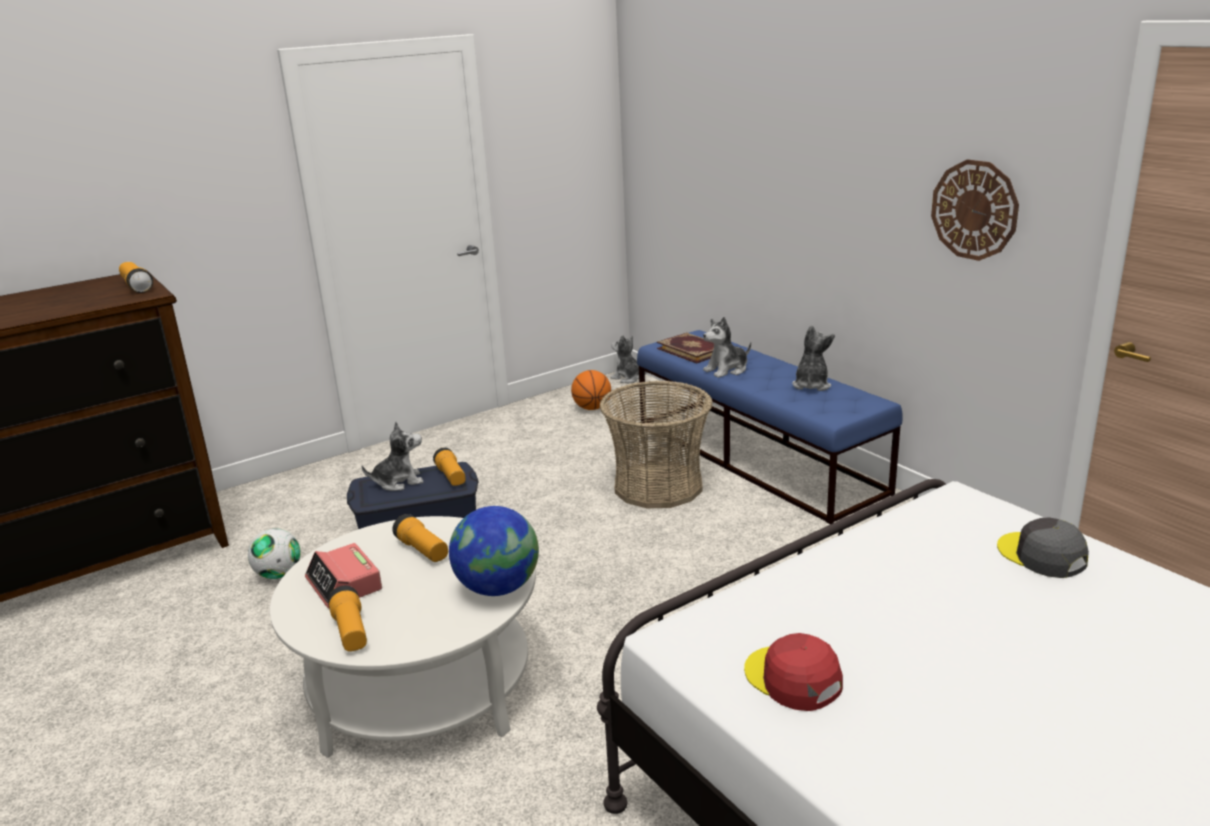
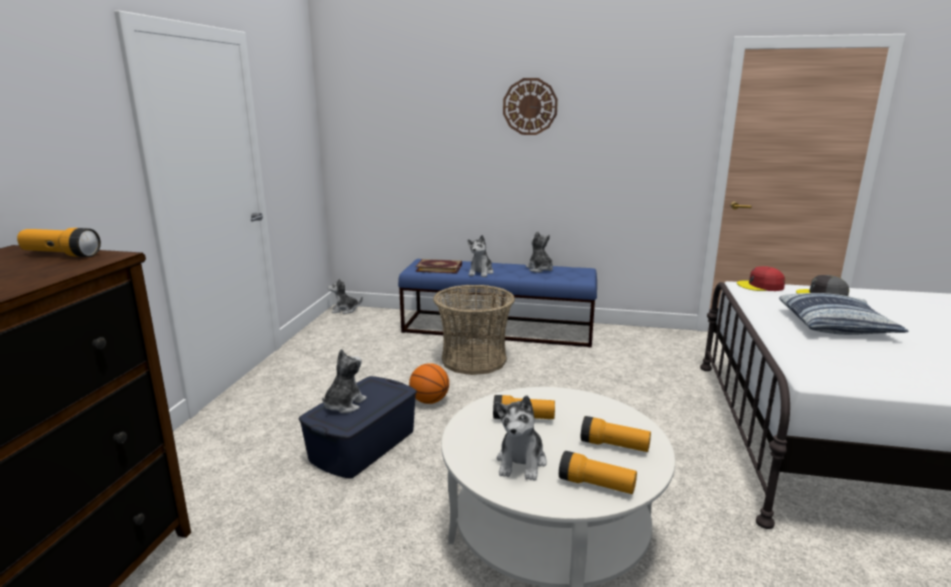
camera: 45 degrees left, 5 degrees down
football [248,529,301,579] -> none
alarm clock [305,543,382,609] -> plush toy [495,395,547,481]
flashlight [433,447,466,486] -> flashlight moved to [581,416,651,452]
globe [449,506,539,596] -> none
basketball [571,370,611,410] -> basketball moved to [409,363,449,404]
red cap [744,633,843,711] -> red cap moved to [737,266,785,291]
wall clock [931,159,1019,261] -> wall clock moved to [503,78,558,135]
none -> pillow [779,293,908,335]

